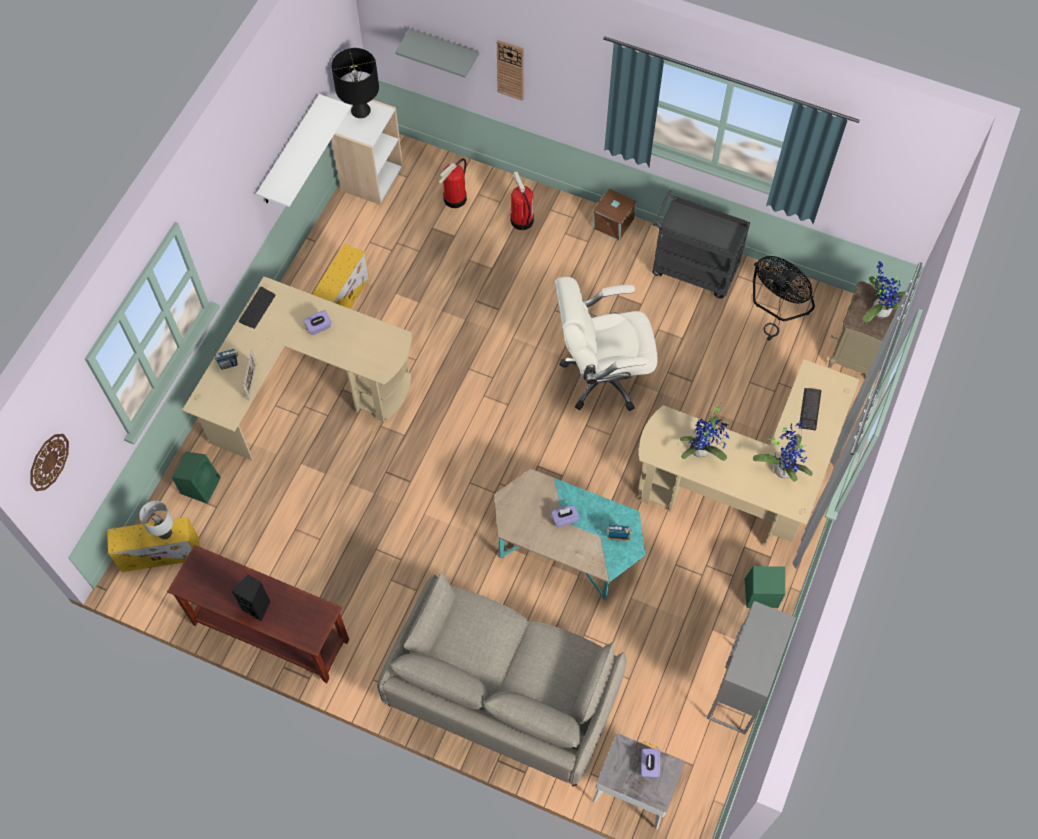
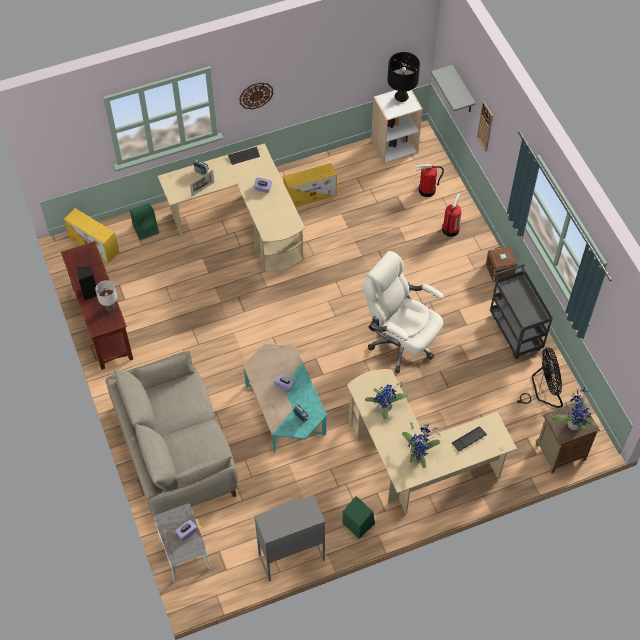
camera: 45 degrees right, 5 degrees down
wall clock [30,434,69,491] -> wall clock moved to [239,82,273,109]
white table lamp [139,501,173,539] -> white table lamp moved to [95,280,117,312]
white shelf [256,94,351,207] -> none

